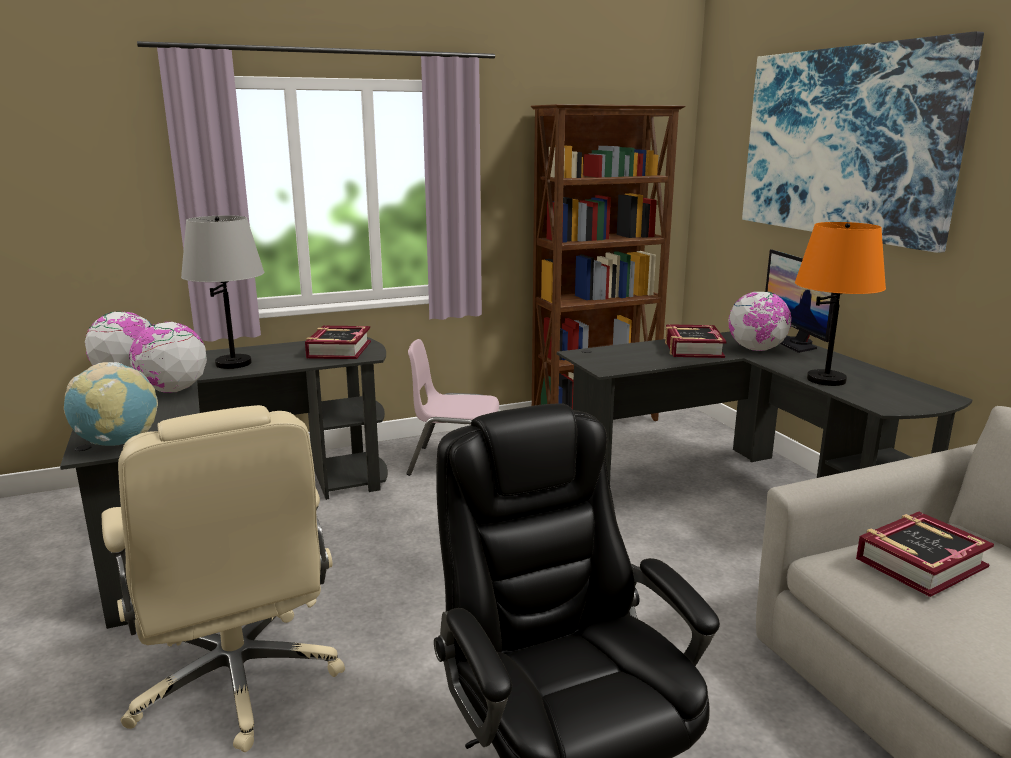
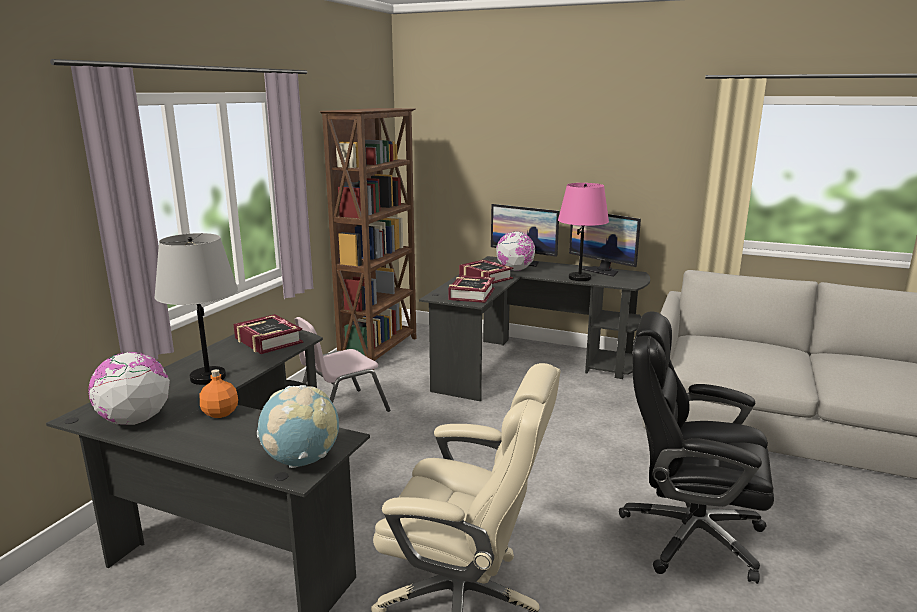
camera: 45 degrees left, 0 degrees up
globe [129,322,207,393] -> orange bottle [200,369,238,418]
picture [742,31,984,253] -> none
orange table lamp [795,222,886,386] -> pink table lamp [558,183,609,281]
book [856,512,994,597] -> book moved to [448,275,495,303]
none -> monitor [569,214,641,277]

